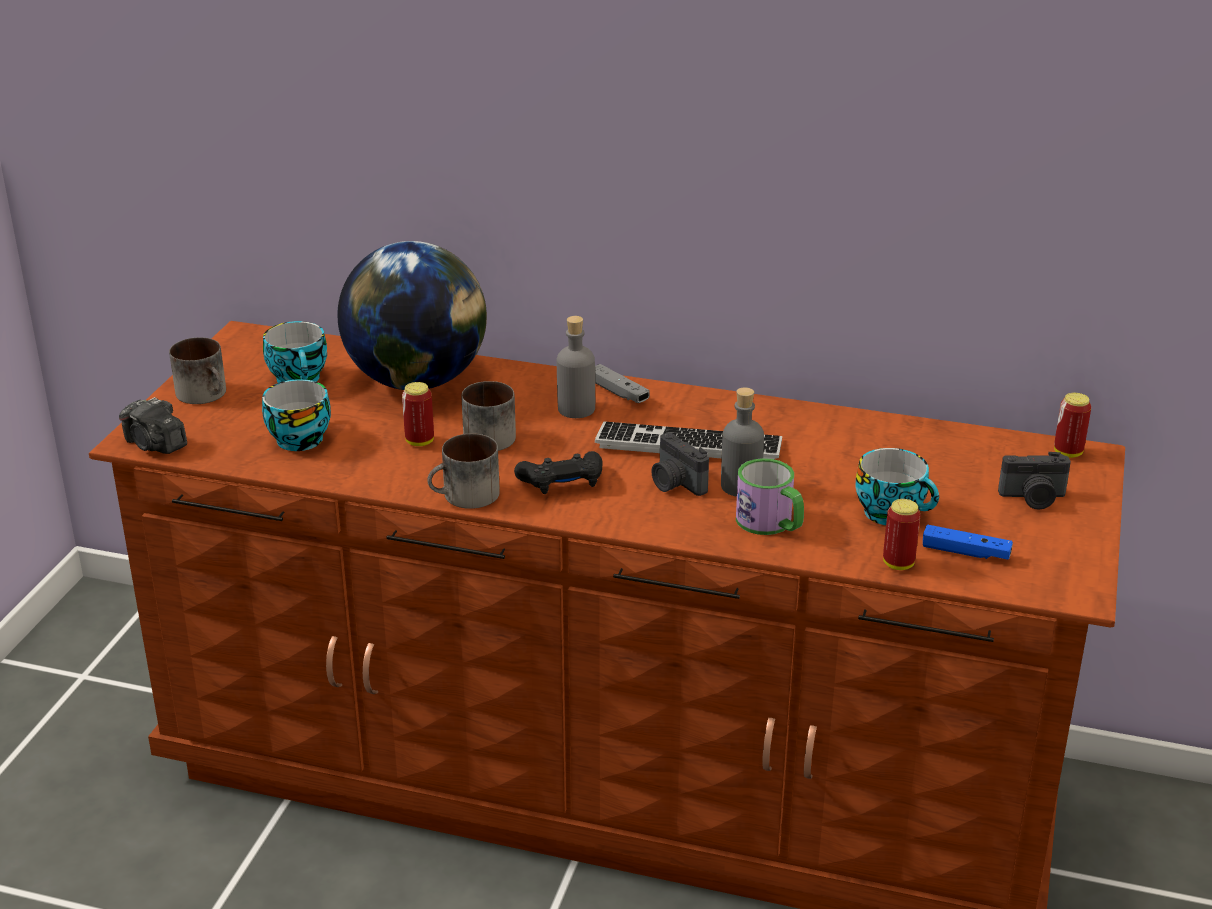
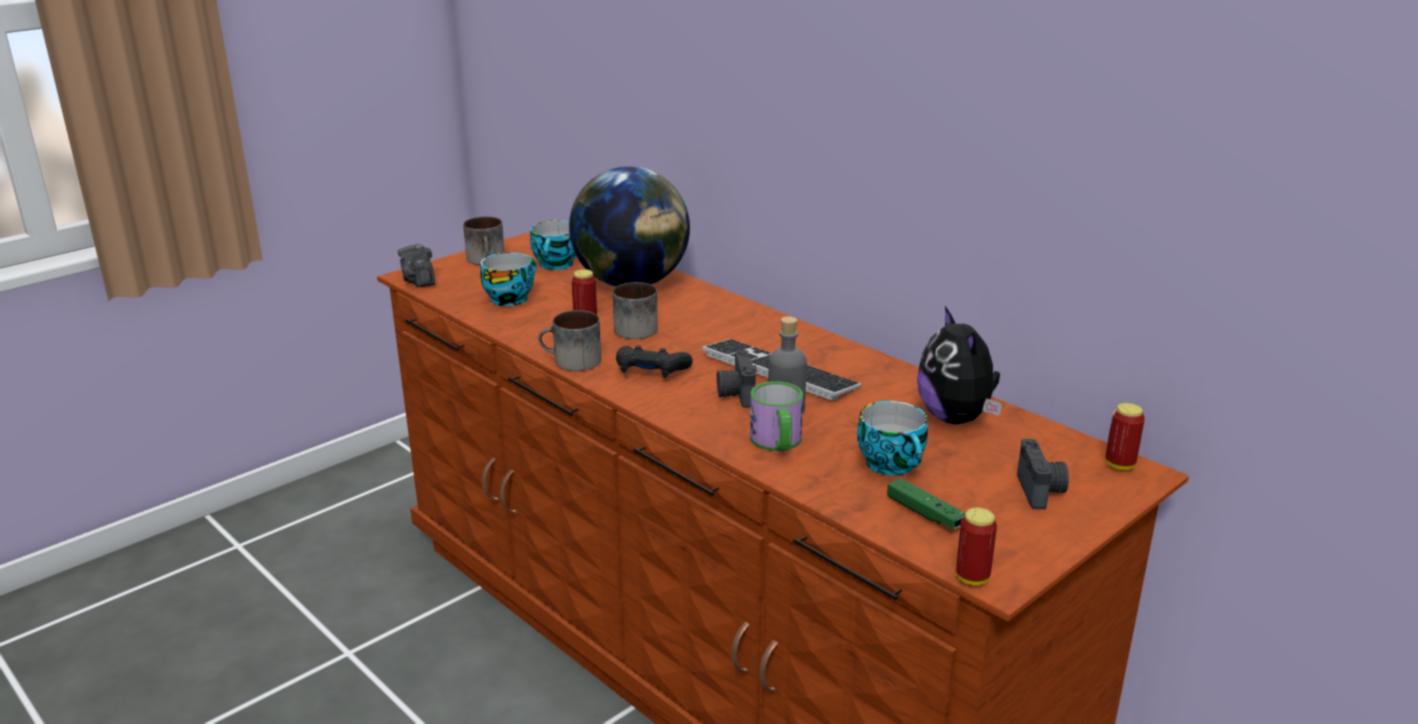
camera: 30 degrees right, 5 degrees down
grey bottle [557,316,595,418] -> none
grey game controller [595,364,650,403] -> none
can [883,499,920,570] -> can moved to [956,507,997,585]
blue game controller [923,525,1013,560] -> green game controller [887,478,965,529]
camera [998,452,1071,510] -> camera turned 120 degrees counterclockwise [1017,439,1069,509]
none -> plush toy [917,306,1002,424]

